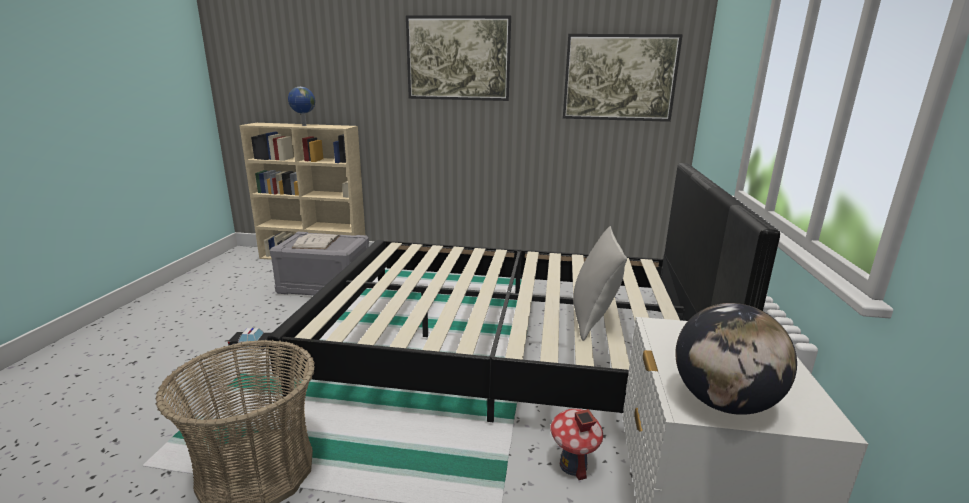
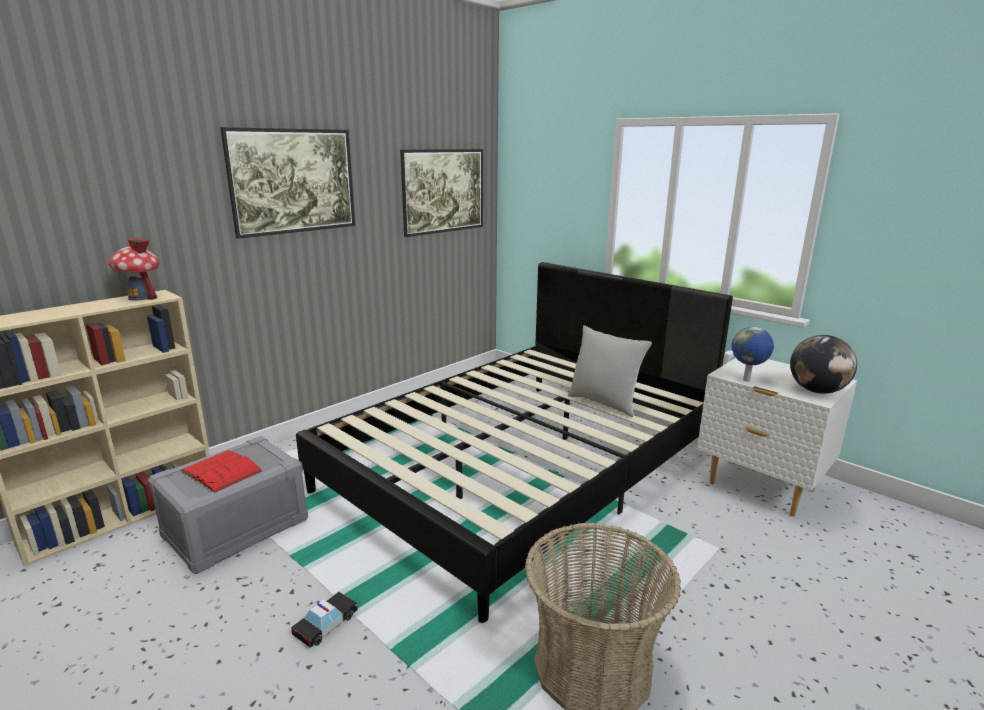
camera: 55 degrees left, 0 degrees up
globe [288,87,315,126] -> globe moved to [732,327,774,382]
white book [292,234,340,249] -> red book [181,450,262,493]
toy house [551,409,603,480] -> toy house moved to [109,238,159,301]

